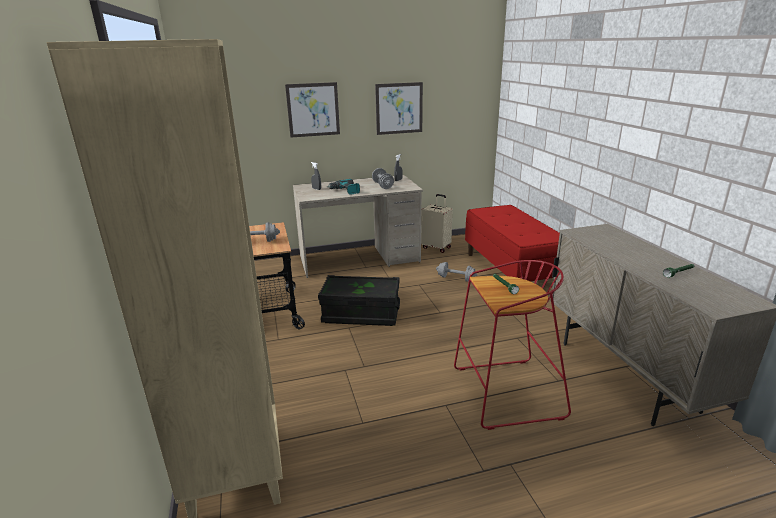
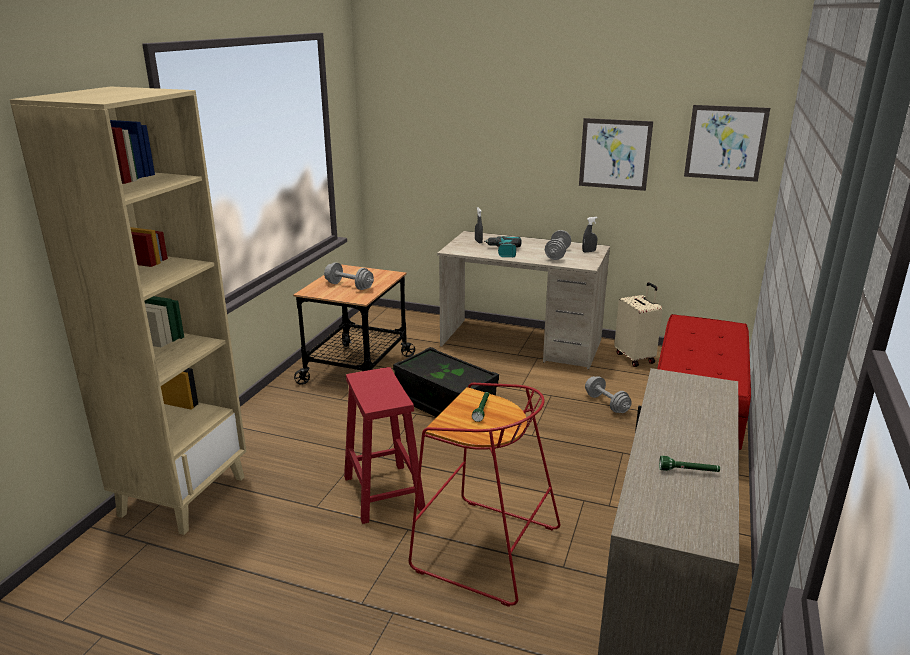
camera: 35 degrees right, 0 degrees up
picture [285,82,340,138] -> picture moved to [684,105,770,182]
none -> red stool [344,367,425,524]

